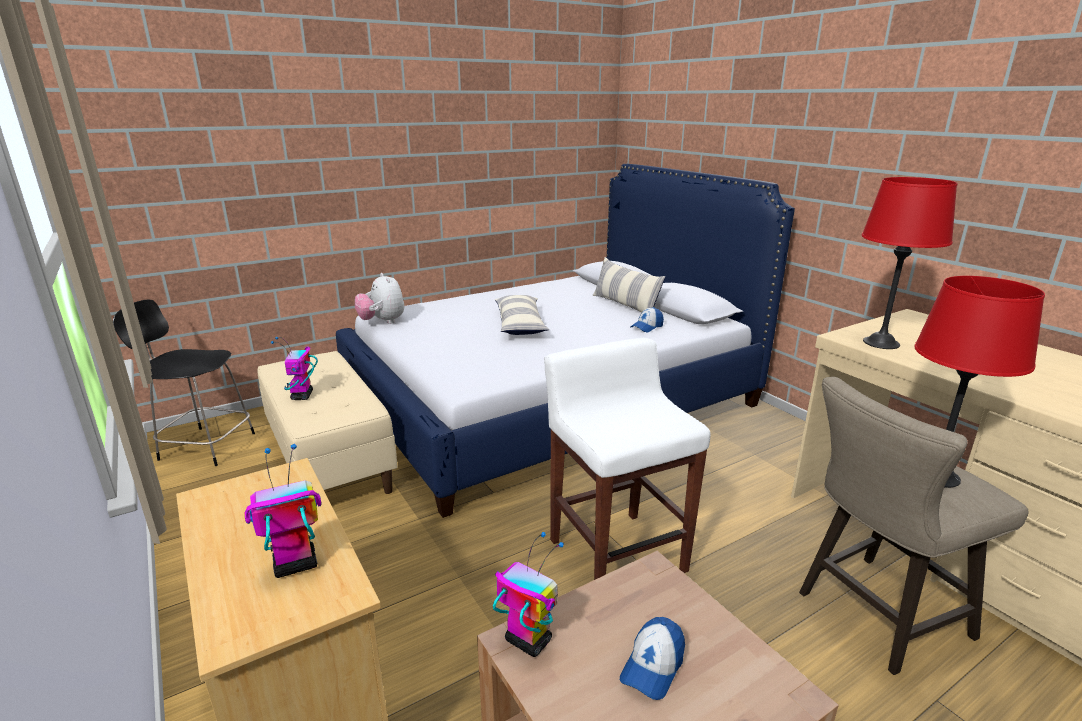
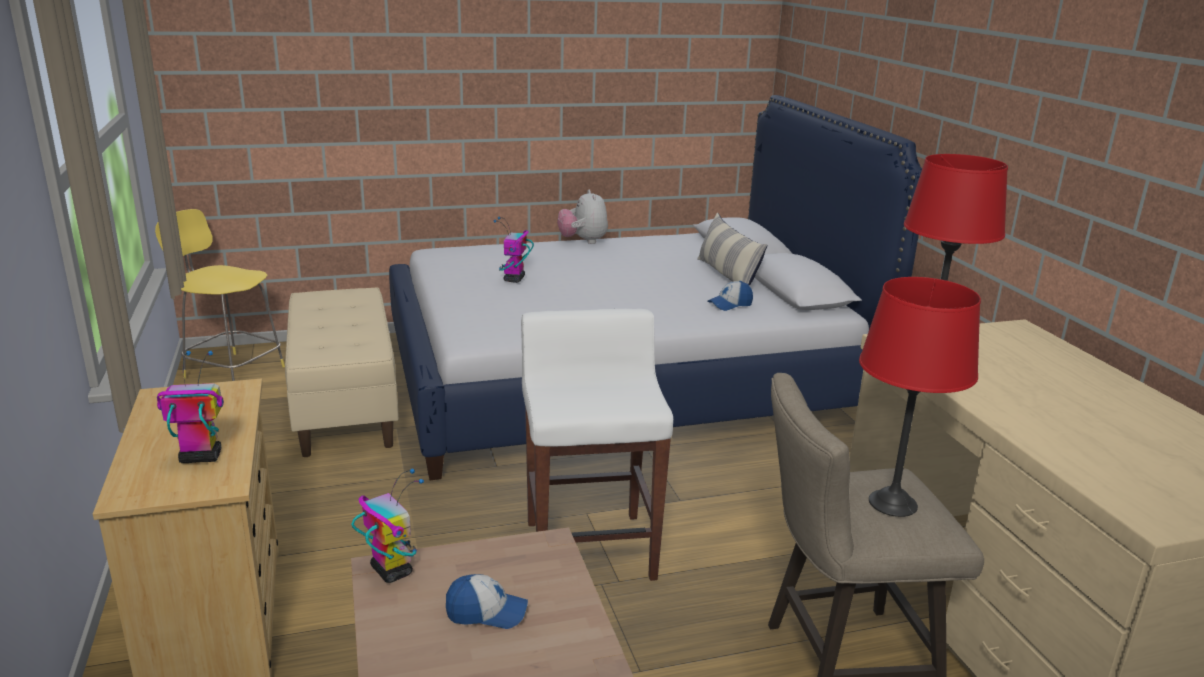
camera: 15 degrees right, 0 degrees up
black stool [113,299,255,466] -> yellow stool [155,209,285,381]
toy robot [271,337,318,400] -> toy robot moved to [494,217,534,283]
plush toy [355,273,404,324] -> plush toy moved to [557,189,608,244]
pillow [495,295,549,335] -> none
cap [620,617,685,700] -> cap turned 135 degrees counterclockwise [446,574,528,629]

